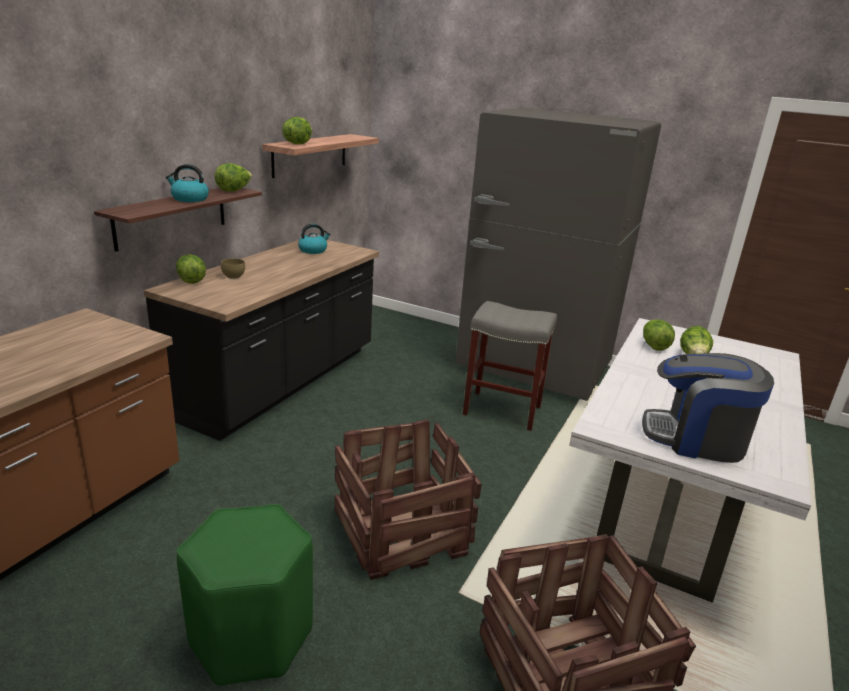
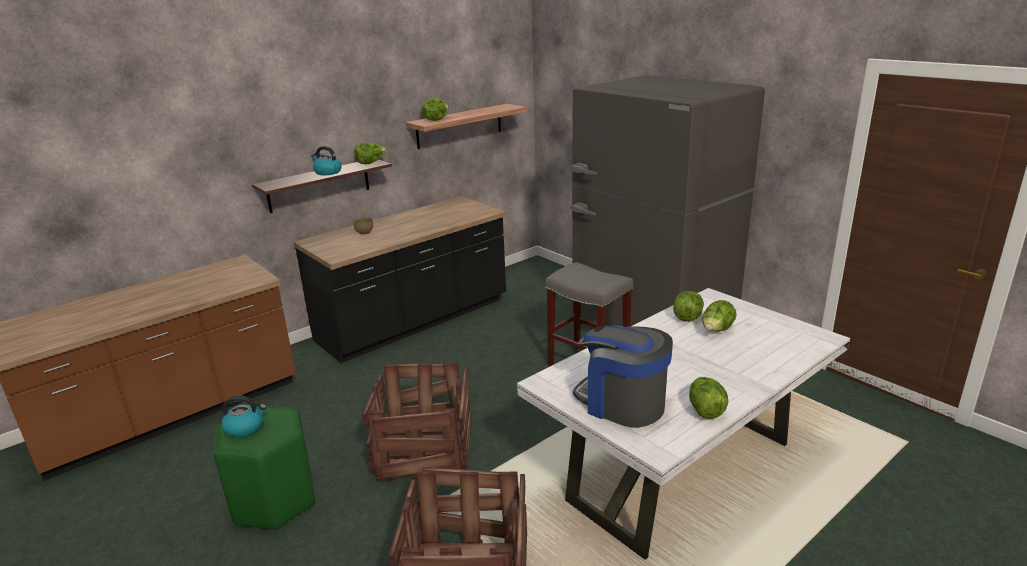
camera: 25 degrees right, 0 degrees up
lettuce [176,254,206,284] -> lettuce moved to [689,377,728,419]
kettle [298,224,331,254] -> kettle moved to [221,396,266,438]

